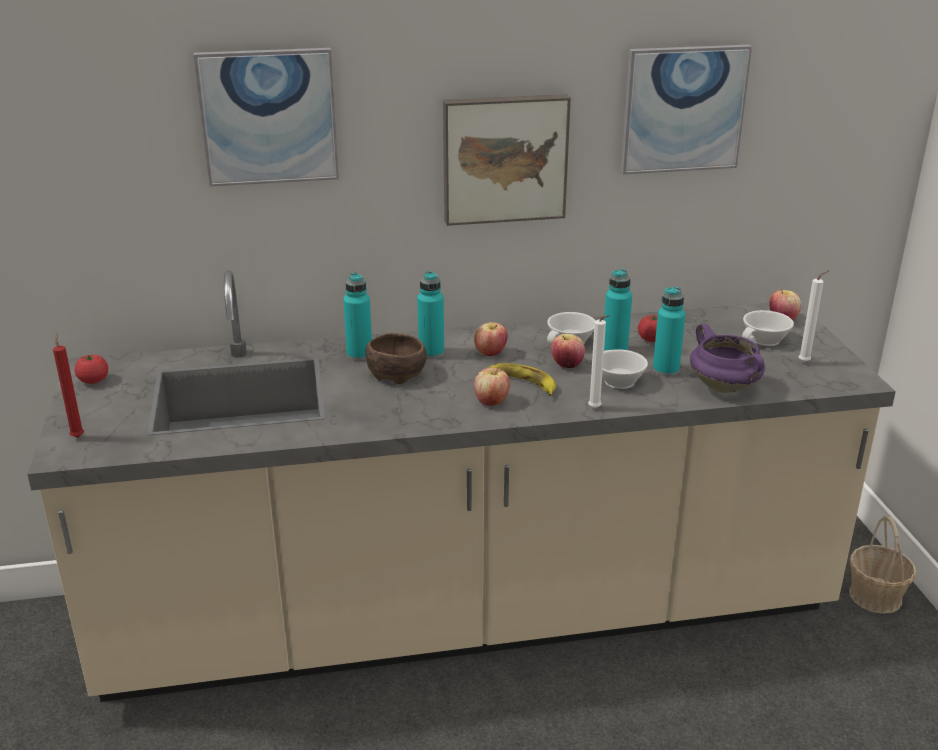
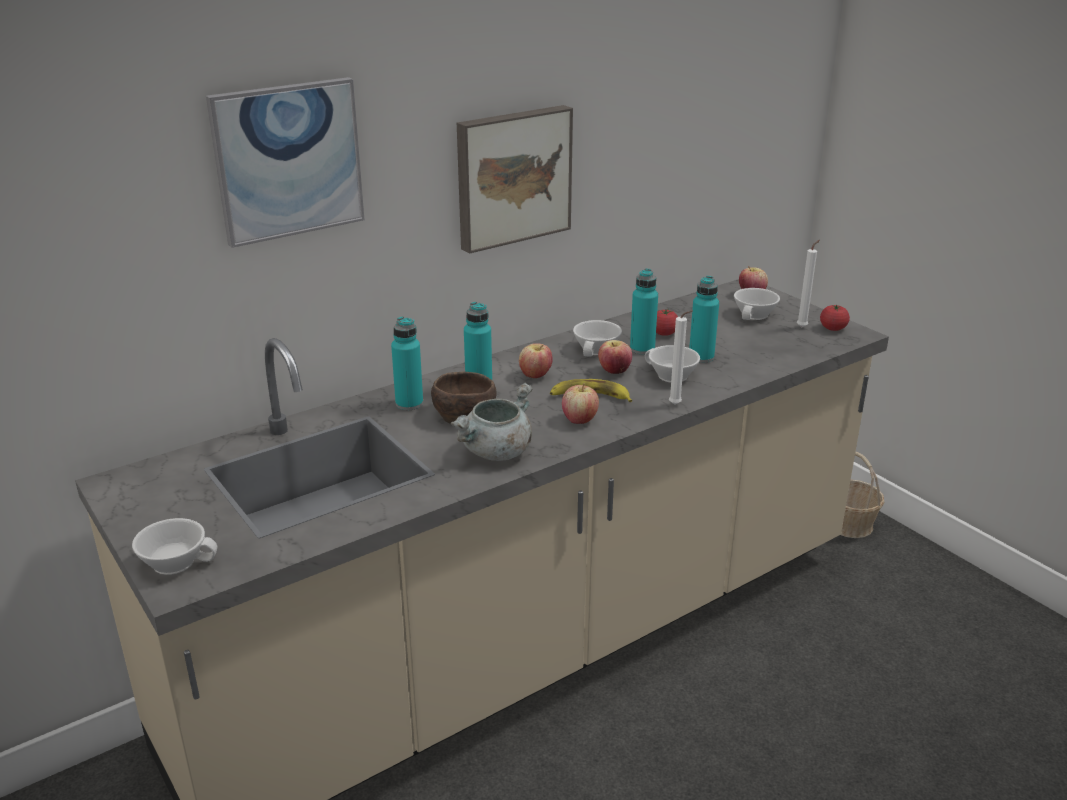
camera: 25 degrees left, 0 degrees up
red candle [53,332,84,438] -> white cup [132,518,217,575]
tomato [74,354,109,384] -> tomato moved to [820,305,850,331]
picture [621,45,752,174] -> none
purple cooking pot [690,324,765,393] -> none
none -> grey cooking pot [451,383,533,461]

